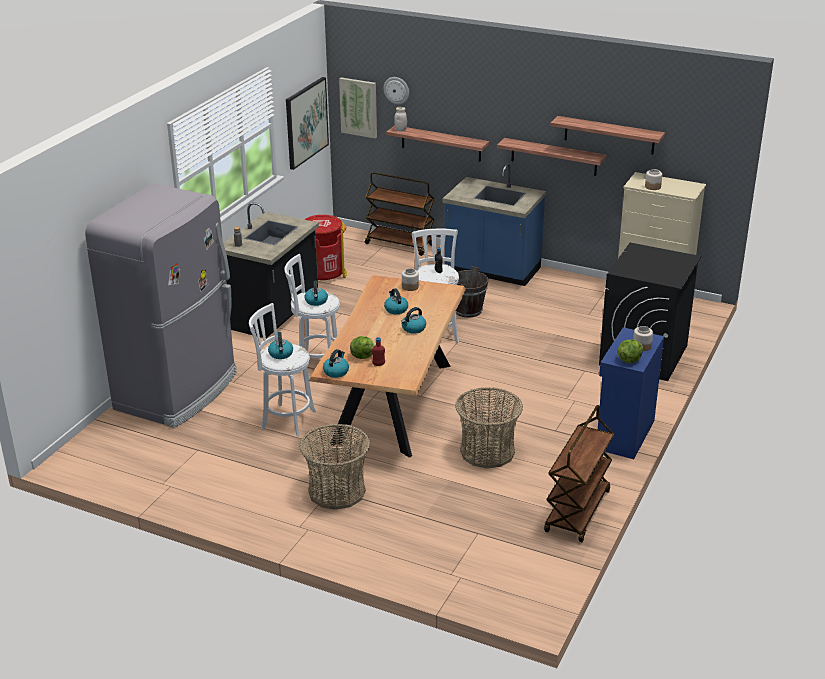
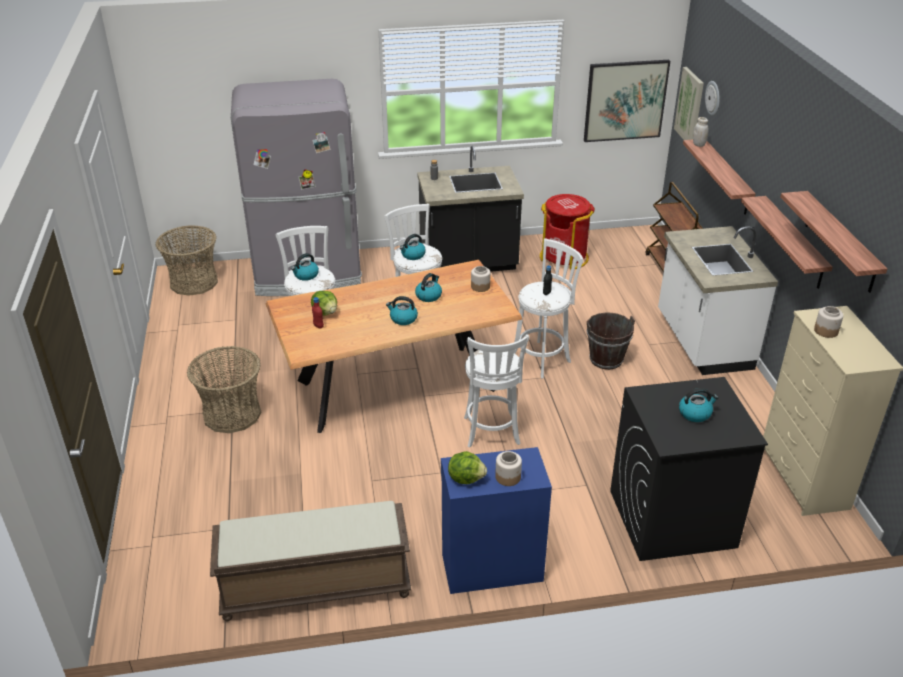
camera: 55 degrees right, 5 degrees up
kettle [323,349,349,378] -> kettle moved to [679,388,718,422]
blue counter [443,163,546,286] -> white counter [658,226,778,375]
basket [455,387,523,468] -> basket moved to [156,225,218,296]
brown cart [544,405,614,542] -> brown bench [210,501,411,621]
none -> white stool [464,334,529,448]

